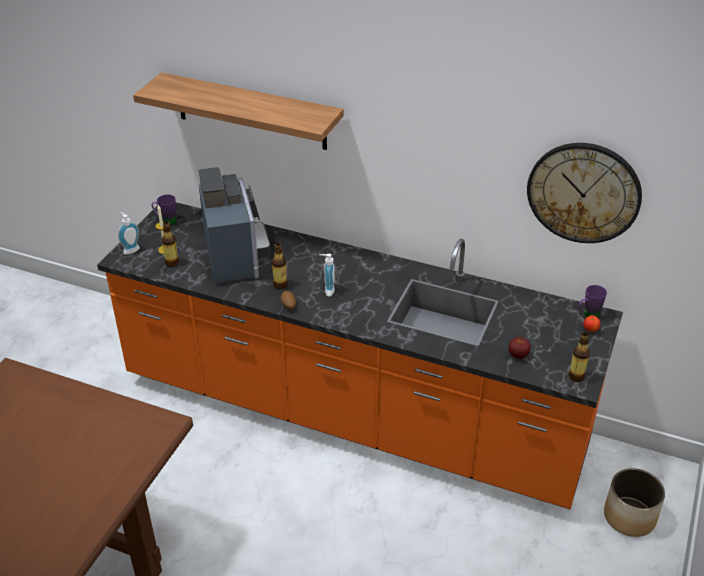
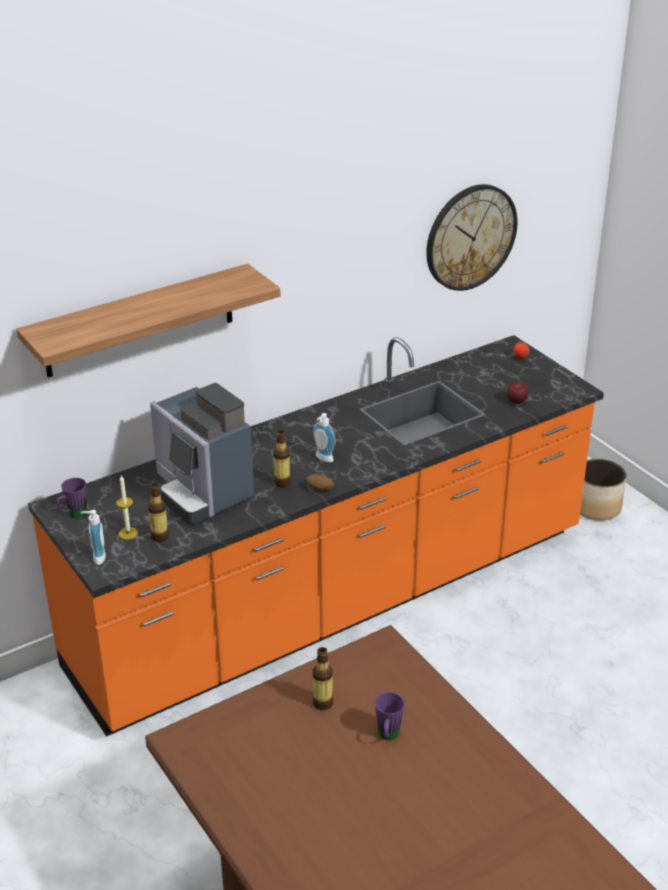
camera: 55 degrees left, 5 degrees down
coffee machine [199,167,271,284] -> coffee machine turned 150 degrees counterclockwise [150,383,254,524]
bottle [568,332,590,382] -> bottle moved to [313,647,333,710]
purple mug [579,285,607,317] -> purple mug moved to [375,692,404,740]

